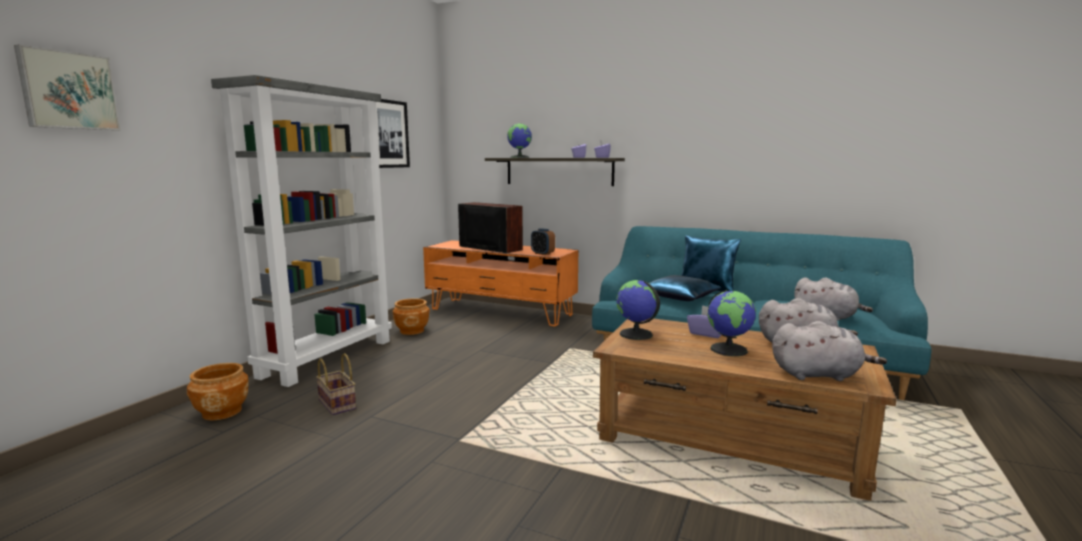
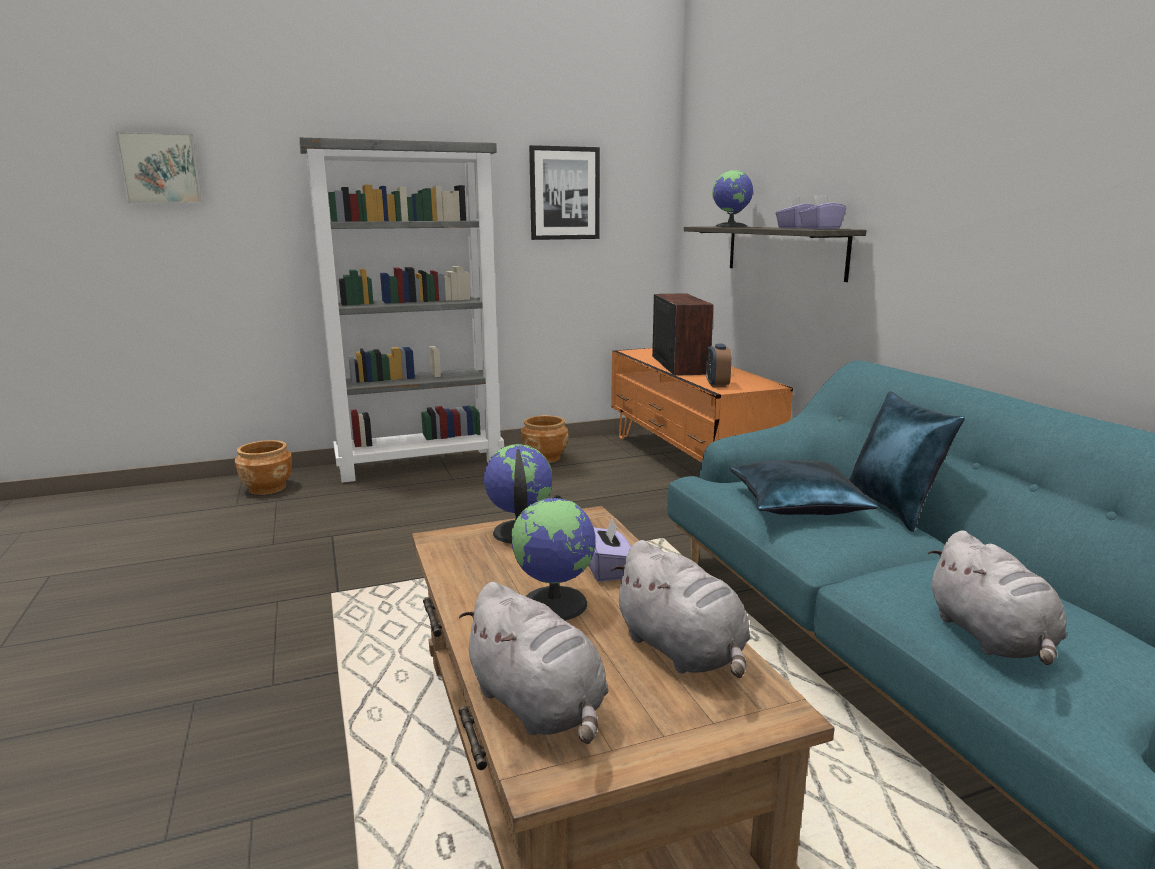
camera: 45 degrees right, 5 degrees up
basket [316,353,356,415] -> none

